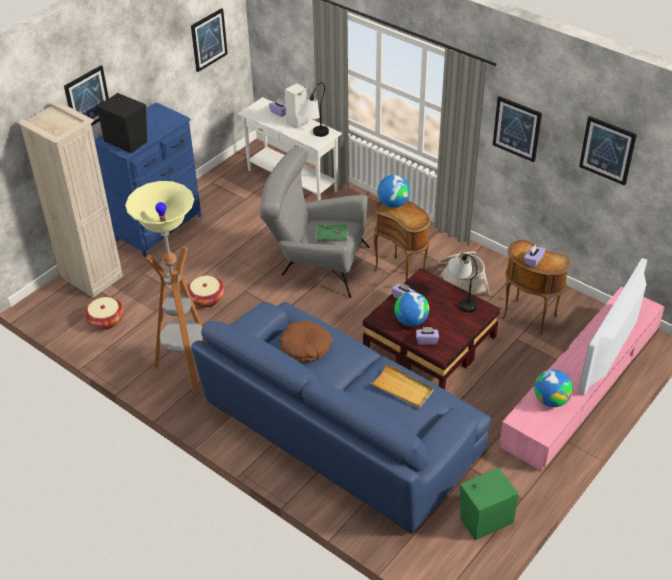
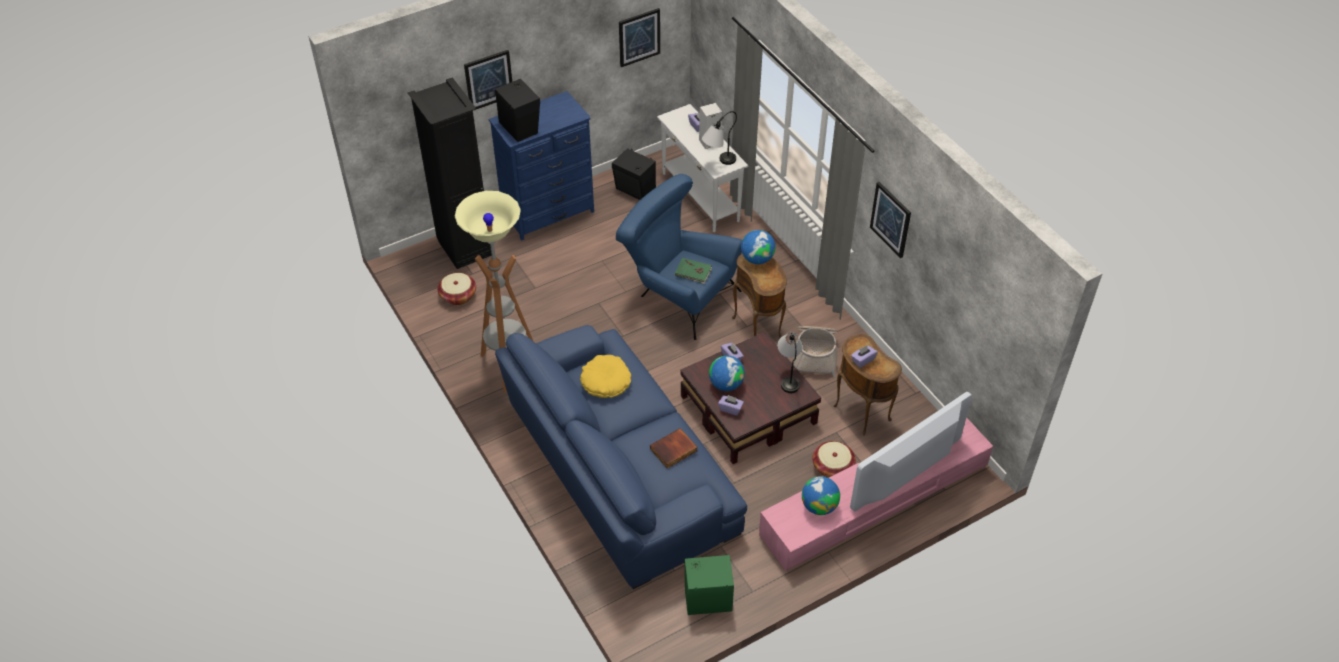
camera: 20 degrees right, 5 degrees up
beige cabinet [17,100,123,298] -> black cabinet [408,77,492,269]
basket [187,276,225,308] -> basket moved to [812,441,856,478]
grey armchair [260,147,370,298] -> blue armchair [616,174,742,340]
brown pillow [279,321,332,362] -> yellow pillow [580,355,631,398]
beige tray [370,364,434,408] -> book [650,428,698,468]
picture [579,116,637,186] -> none
none -> black speaker [612,148,656,200]

